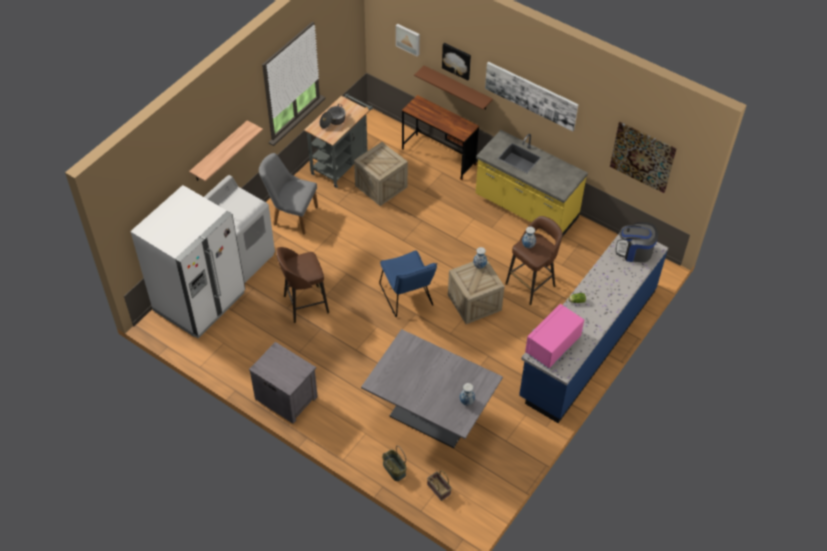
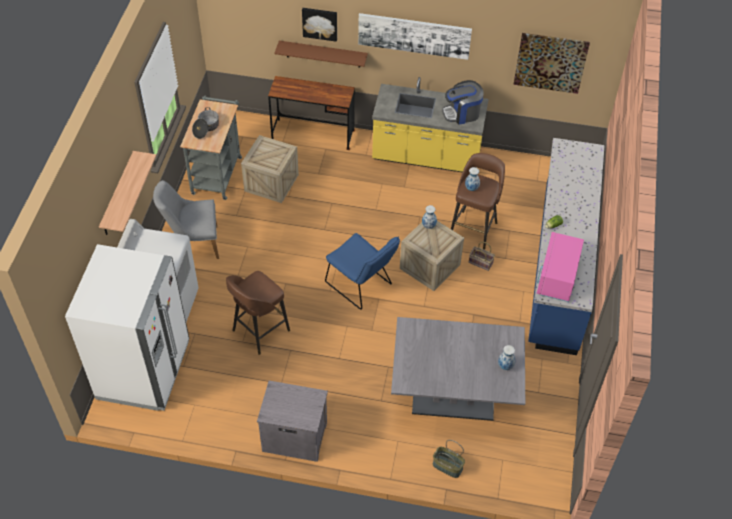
camera: 25 degrees left, 0 degrees up
picture [396,24,420,57] -> none
basket [427,470,452,501] -> basket moved to [469,242,495,271]
coffee machine [616,222,658,263] -> coffee machine moved to [442,80,484,125]

